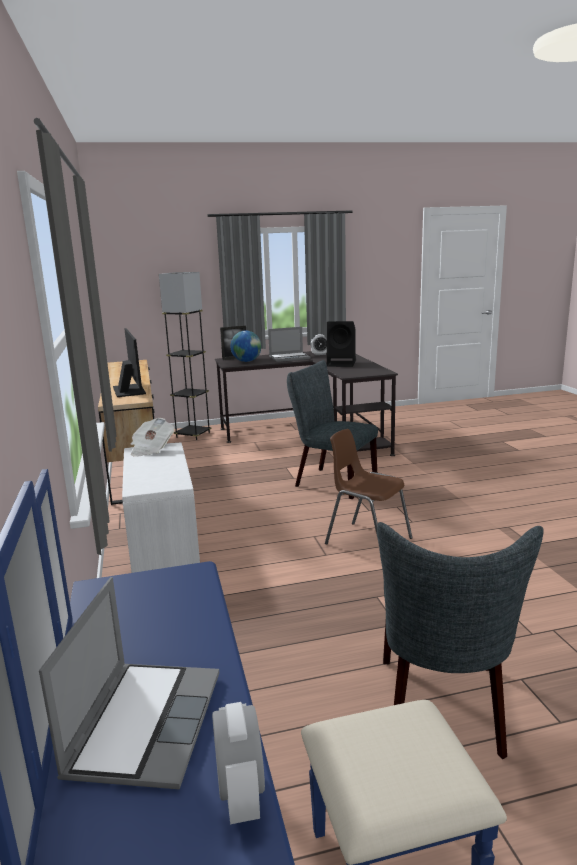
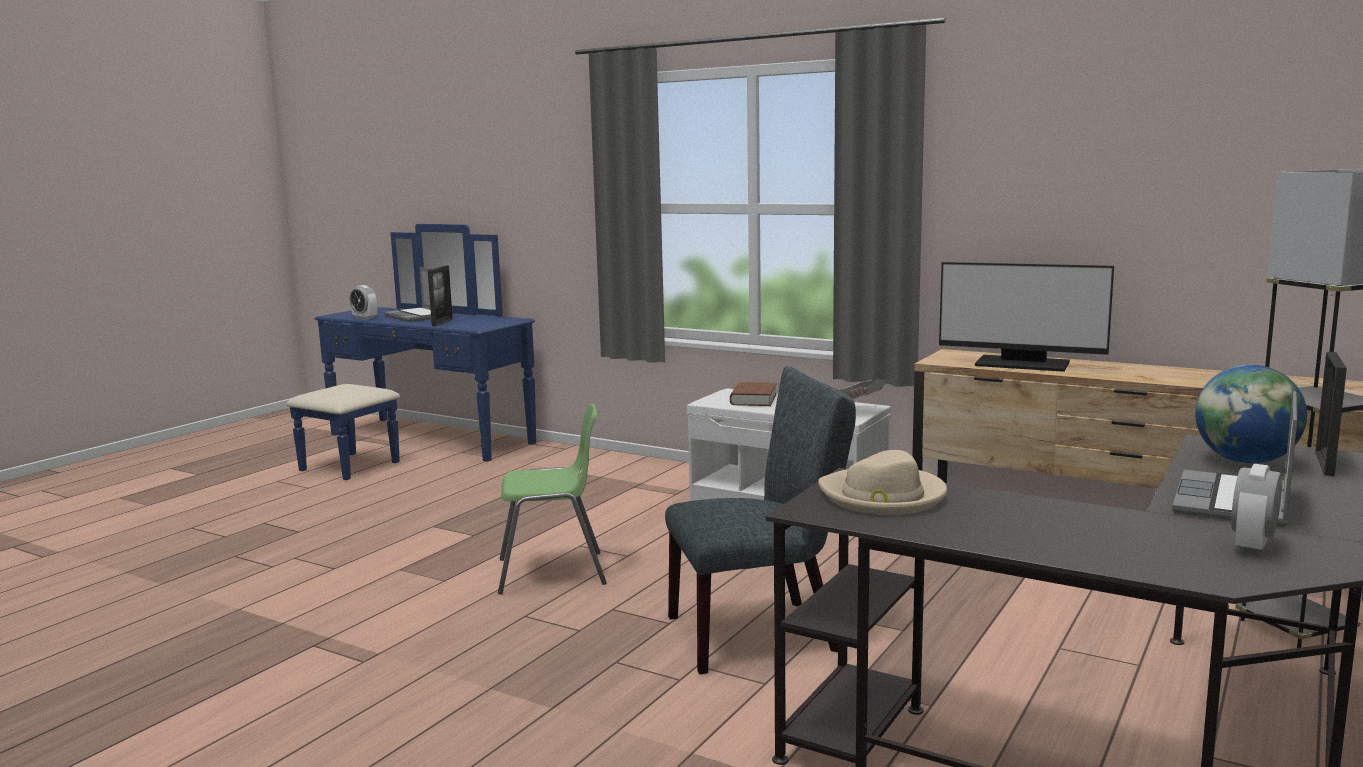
camera: 135 degrees right, 5 degrees down
brown chair [325,429,412,545] -> green chair [498,403,607,594]
black speaker [327,321,356,367] -> none
grey chair [377,522,544,759] -> none
none -> picture frame [428,266,453,326]
none -> brown book [730,382,777,406]
none -> beige hat [818,450,947,515]

